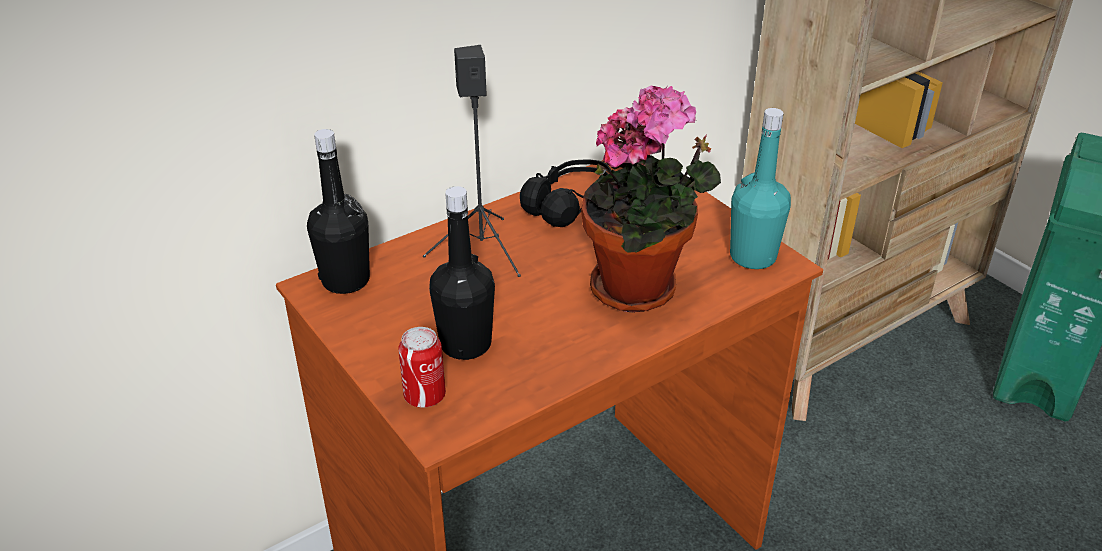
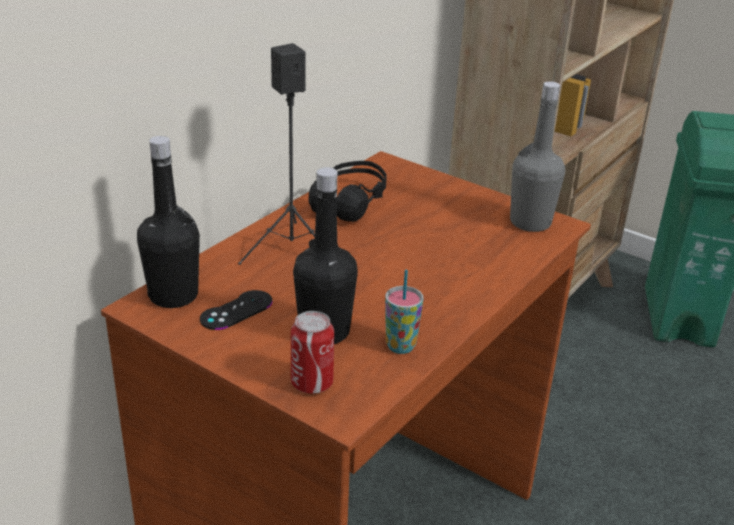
camera: 20 degrees left, 5 degrees down
potted plant [581,85,721,312] -> none
turquoise bottle [730,108,791,269] -> grey bottle [510,81,565,232]
none -> black game controller [200,290,273,330]
none -> cup [385,269,423,354]

